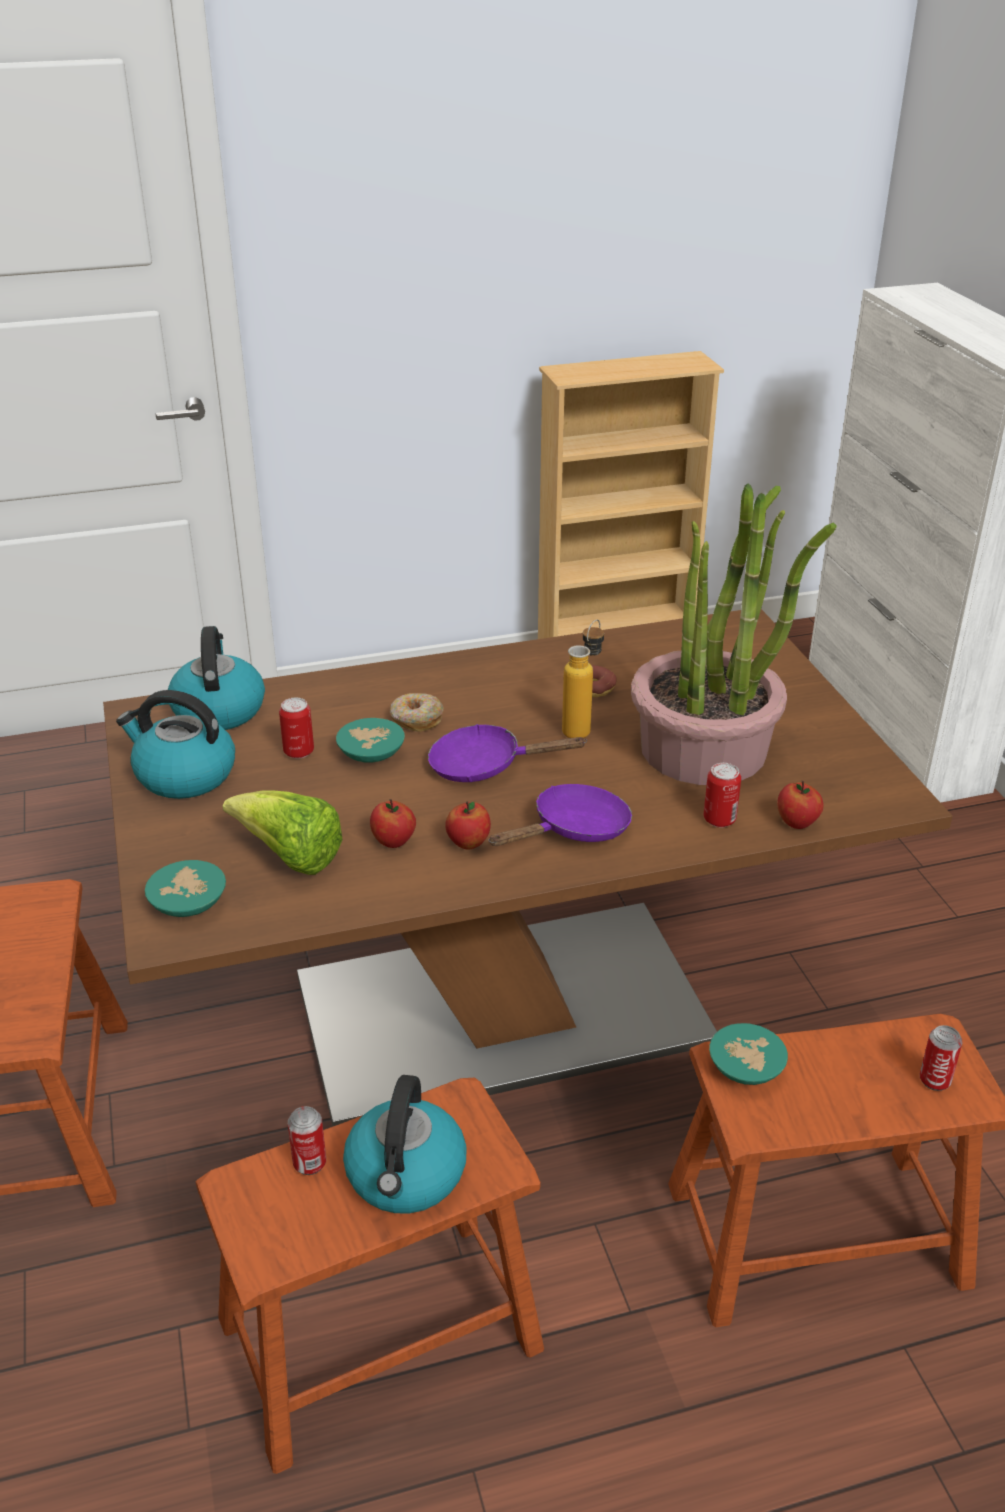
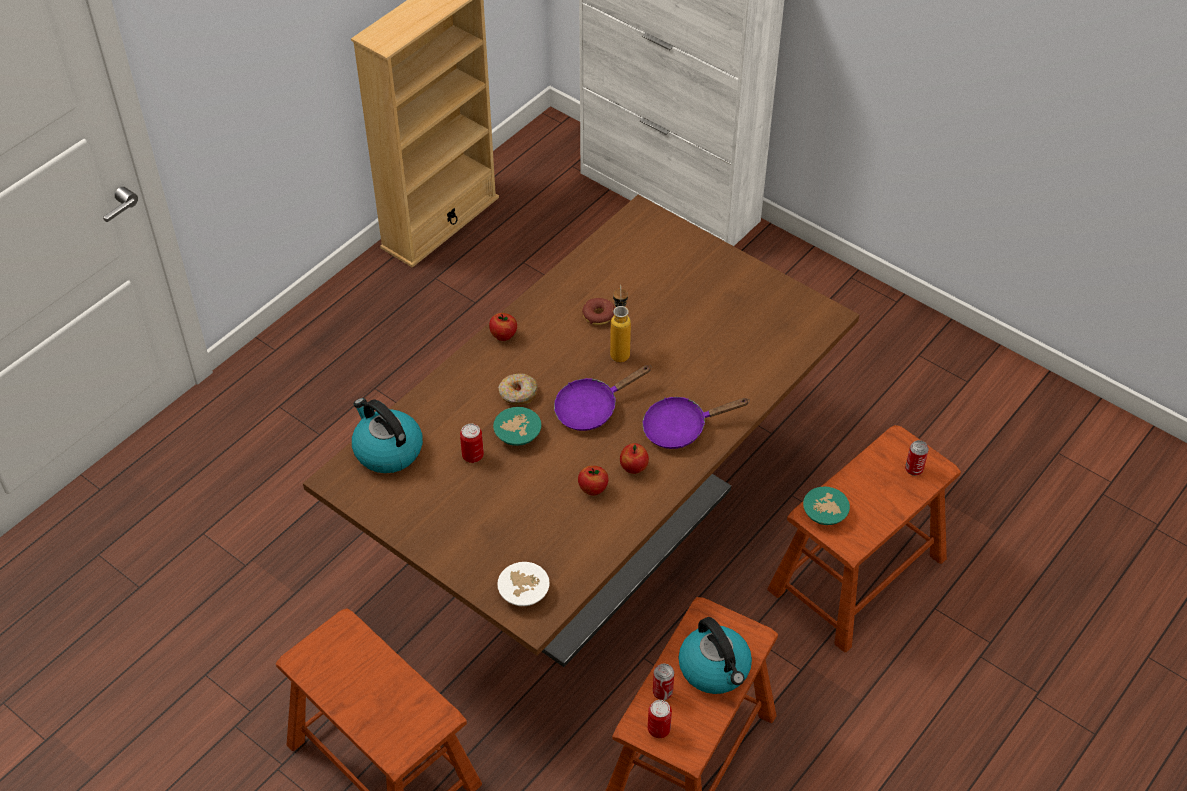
camera: 35 degrees left, 15 degrees up
kettle [116,690,235,799] -> none
turquoise bowl [145,860,226,917] -> white bowl [497,562,550,606]
lettuce [223,791,343,875] -> none
purple frying pan [488,784,632,846] -> purple frying pan turned 120 degrees counterclockwise [642,397,750,449]
potted plant [631,484,837,785] -> none
can [704,763,741,828] -> can moved to [648,700,672,738]
apple [777,781,824,829] -> apple moved to [489,313,517,341]

